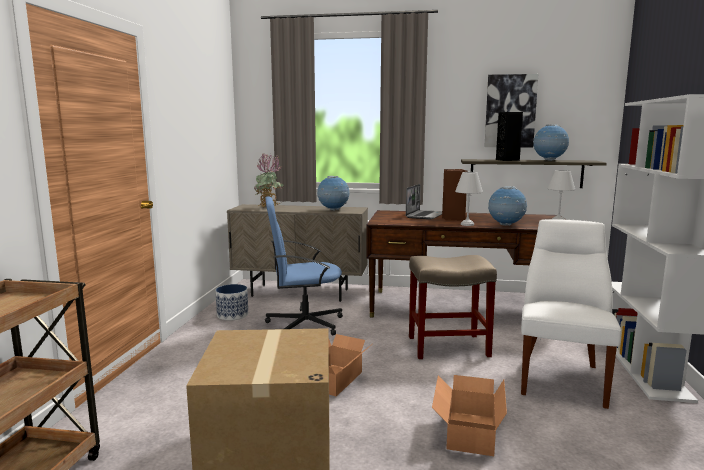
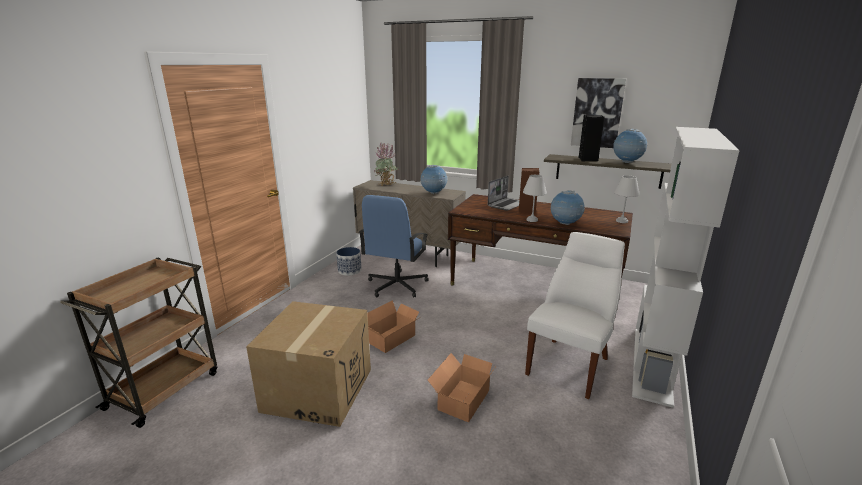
camera: 15 degrees right, 10 degrees up
blue office chair [265,196,343,335] -> blue office chair turned 75 degrees counterclockwise [359,195,428,298]
beige stool [409,255,497,359] -> none

